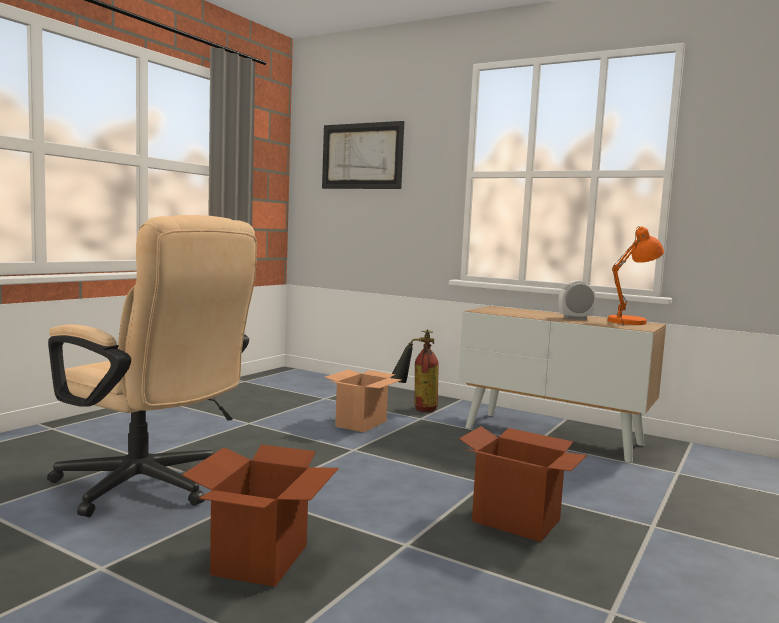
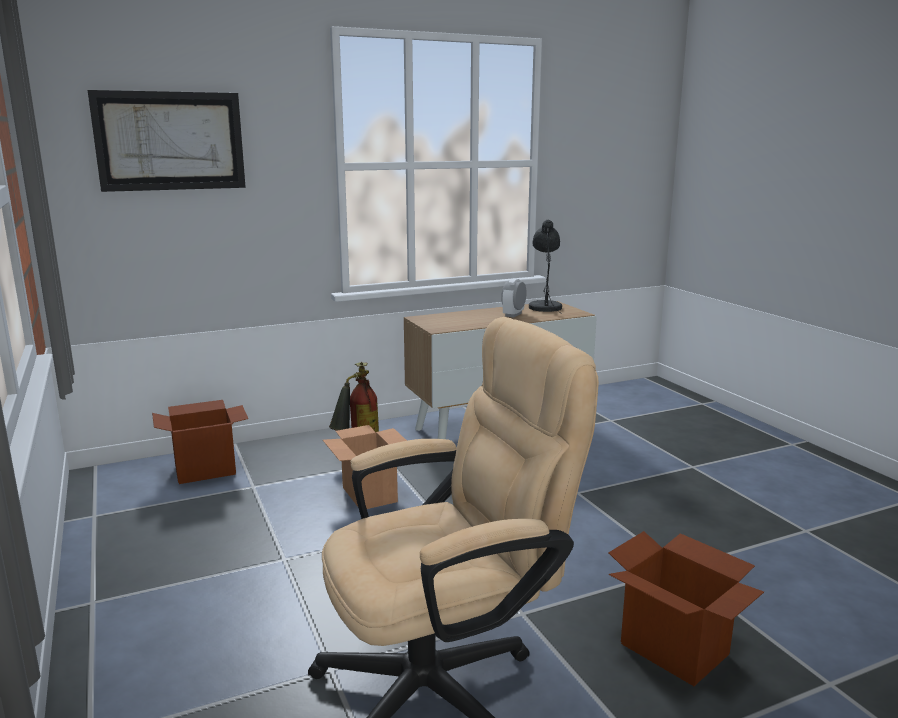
camera: 55 degrees left, 10 degrees up
cardboard box [459,426,587,542] -> cardboard box moved to [152,400,248,484]
orange table lamp [608,226,664,326] -> grey table lamp [529,220,562,314]

